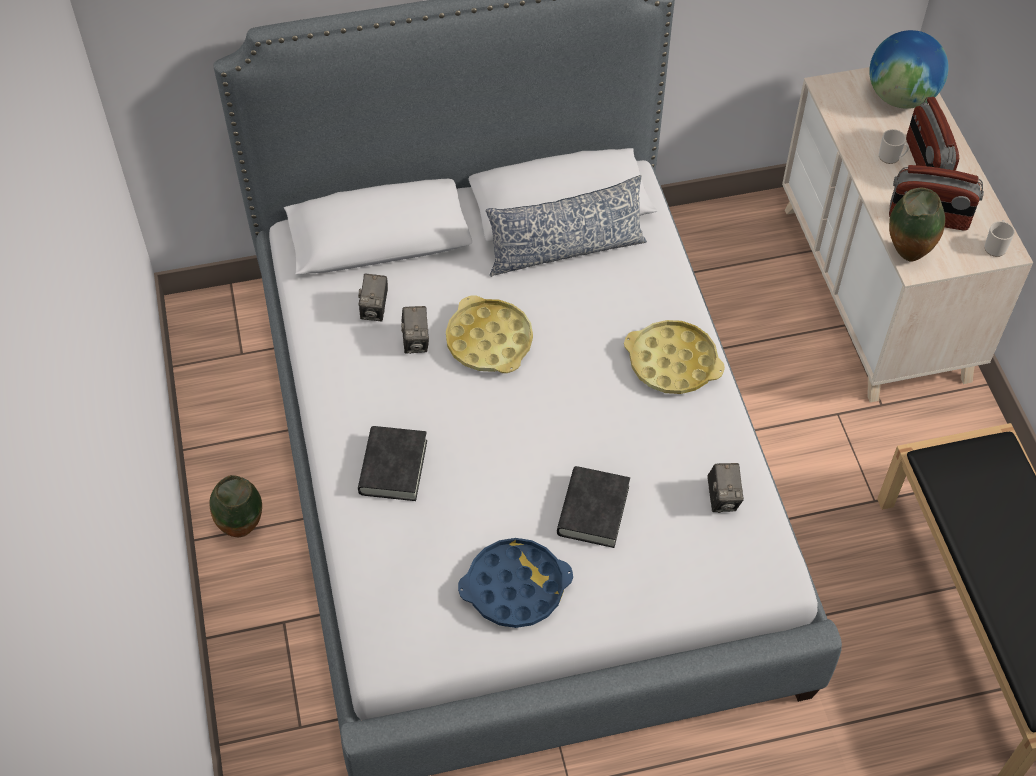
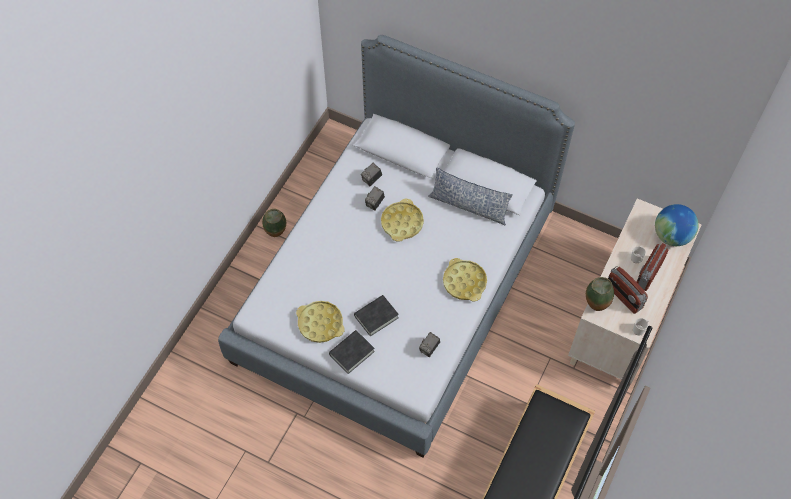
camera: 40 degrees right, 5 degrees up
black book [358,426,427,501] -> black book moved to [329,330,375,374]
blue tray [458,538,573,628] -> yellow tray [296,301,345,343]

